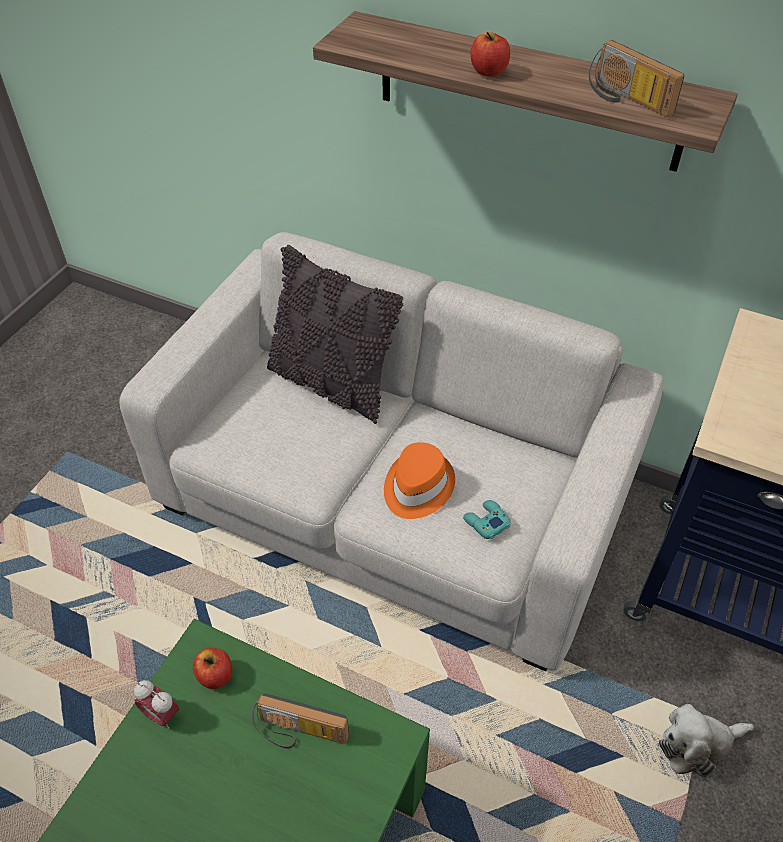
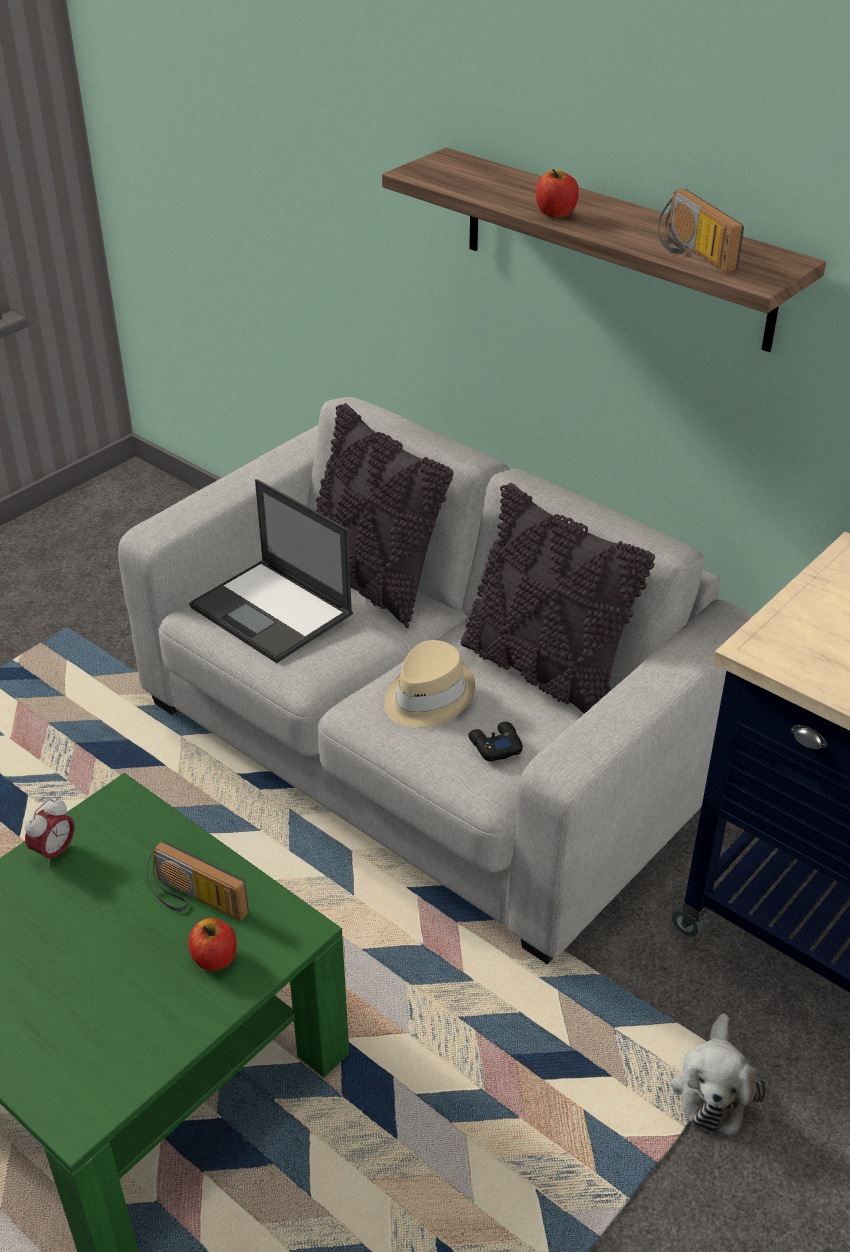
camera: 15 degrees right, 10 degrees down
alarm clock [134,680,179,729] -> alarm clock turned 105 degrees counterclockwise [25,797,75,867]
apple [193,648,232,689] -> apple moved to [188,918,237,971]
orange hat [384,442,455,519] -> beige hat [384,640,475,727]
turquoise game controller [463,500,511,540] -> black game controller [468,722,523,762]
plush toy [659,704,754,777] -> plush toy turned 75 degrees counterclockwise [670,1013,766,1135]
none -> laptop [189,479,353,663]
none -> black pillow [460,483,655,714]

